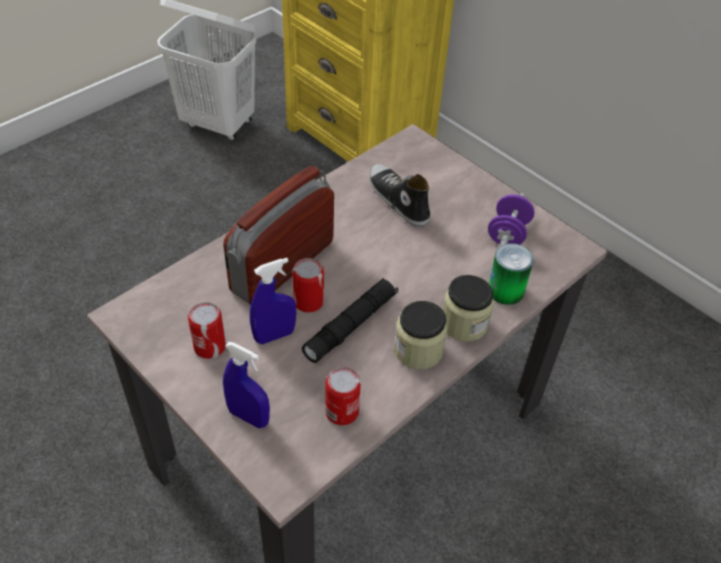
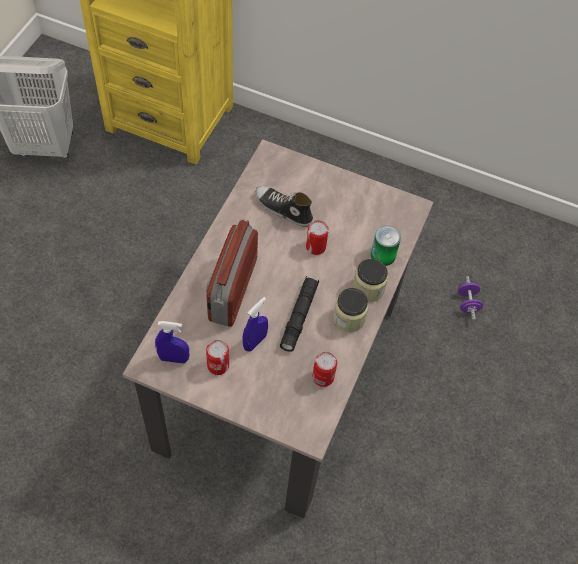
camera: 25 degrees left, 10 degrees up
blue spray bottle [223,342,270,428] -> blue spray bottle moved to [155,321,189,363]
can [292,258,324,313] -> can moved to [306,220,329,255]
purple dumbbell [488,193,535,248] -> purple dumbbell moved to [458,276,483,320]

